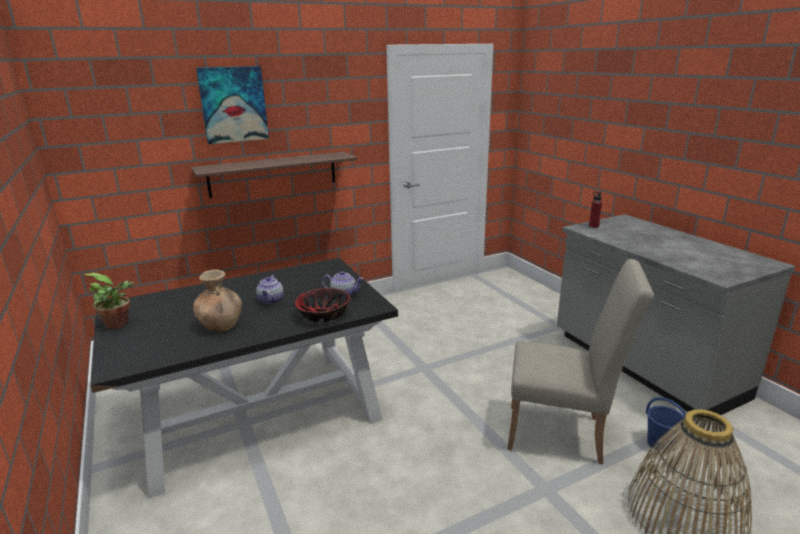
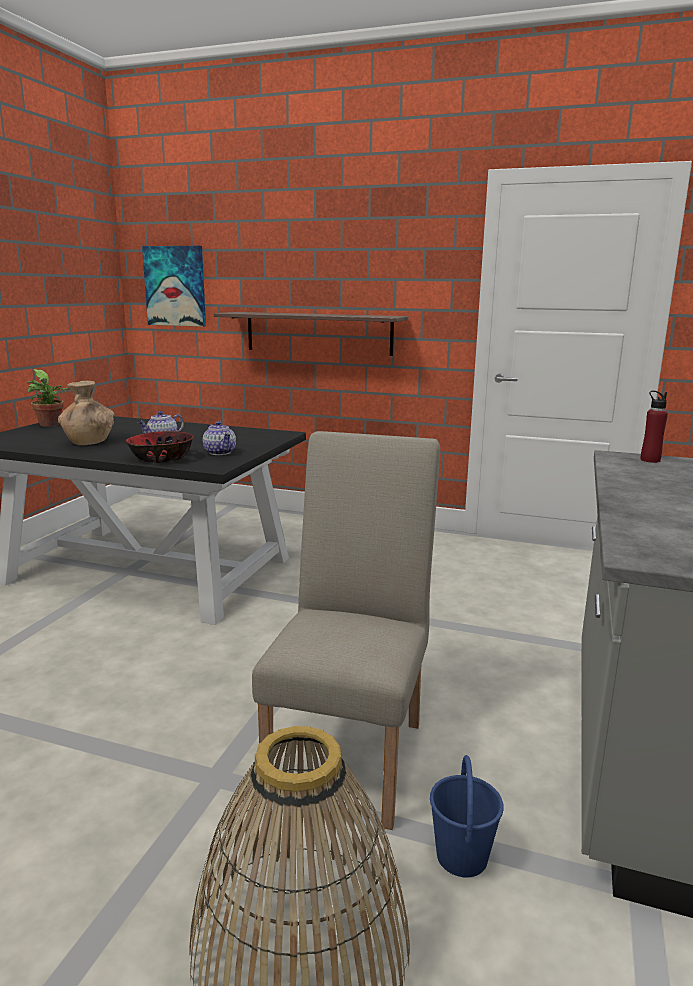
camera: 45 degrees right, 5 degrees down
picture [196,66,269,144] -> picture moved to [142,246,206,327]
beige chair [507,259,654,464] -> beige chair turned 135 degrees counterclockwise [252,431,440,830]

